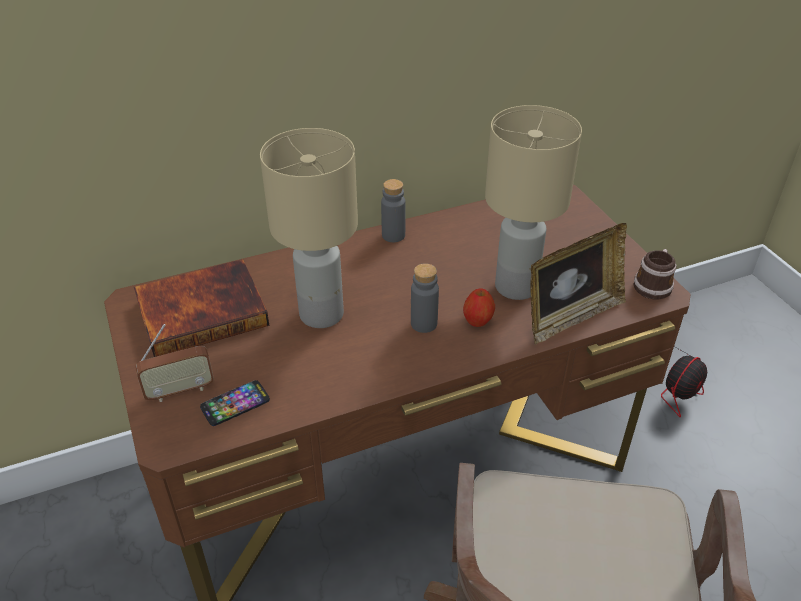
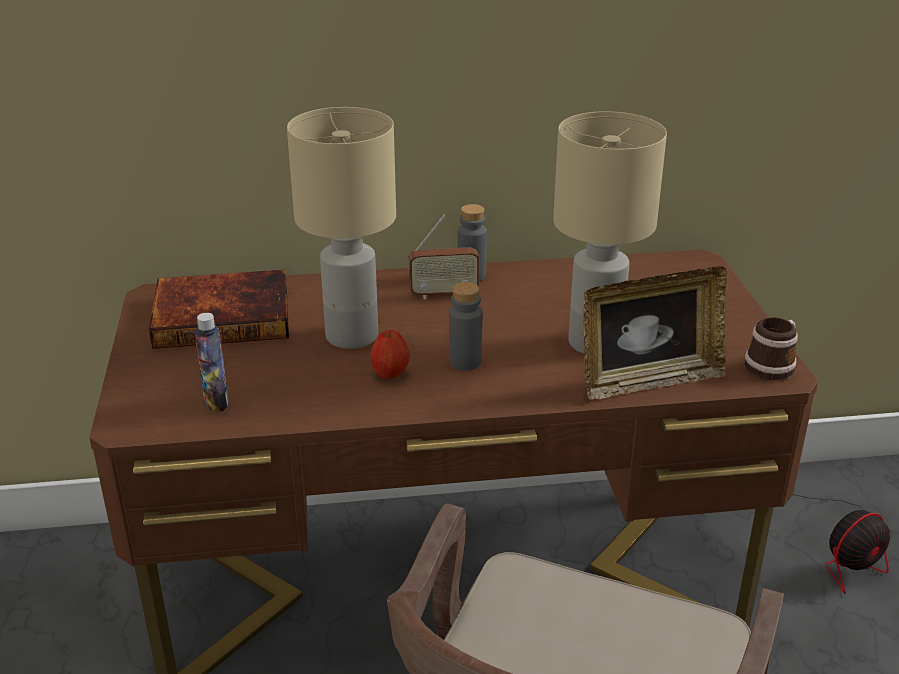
camera: 15 degrees right, 10 degrees down
radio [135,324,214,402] -> radio moved to [409,214,480,300]
phone [200,380,270,426] -> bottle [194,313,229,412]
apple [463,288,495,327] -> apple moved to [371,330,410,379]

